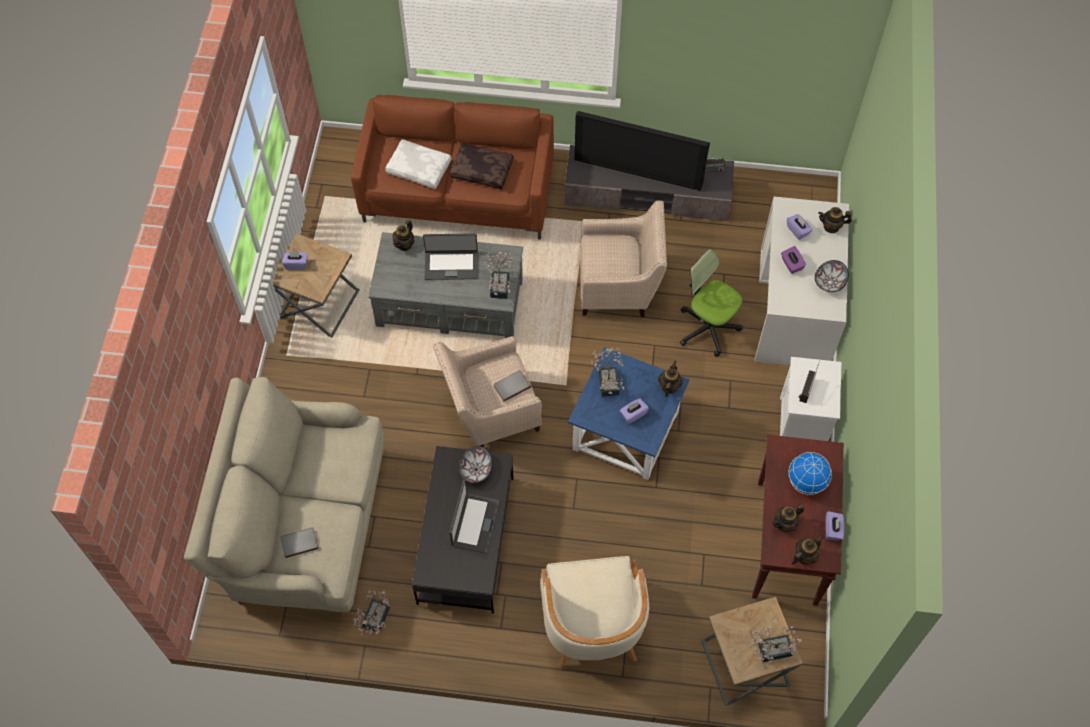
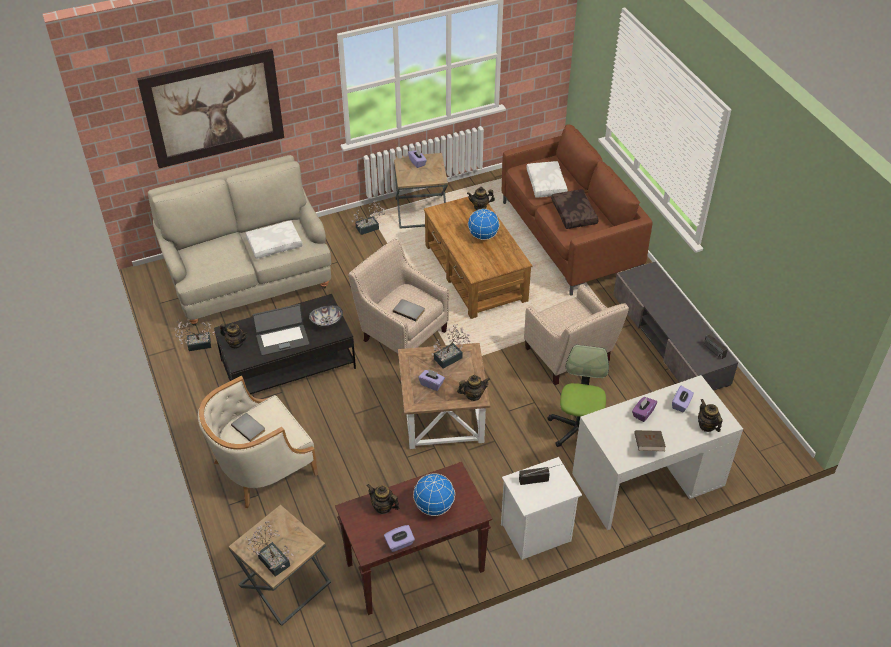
camera: 60 degrees right, 15 degrees down
grey book [280,528,319,558] -> grey book moved to [231,413,265,442]
grey coffee table [368,232,523,338] -> brown coffee table [424,197,532,319]
laptop [423,233,478,280] -> globe [468,209,500,240]
potted plant [484,252,514,299] -> potted plant moved to [352,200,385,235]
blue side table [568,347,690,480] -> brown side table [398,343,490,449]
television [574,111,710,191] -> none
teapot [792,536,824,565] -> teapot moved to [220,323,247,348]
bowl [815,260,849,292] -> brown book [634,430,666,451]
none -> picture [137,49,284,168]
none -> white pillow [246,220,302,259]

